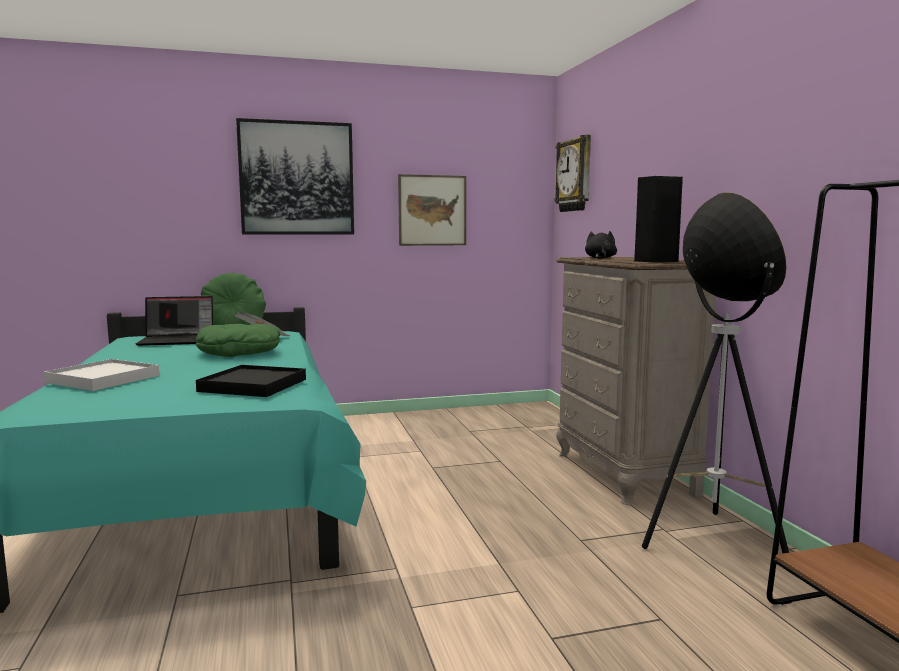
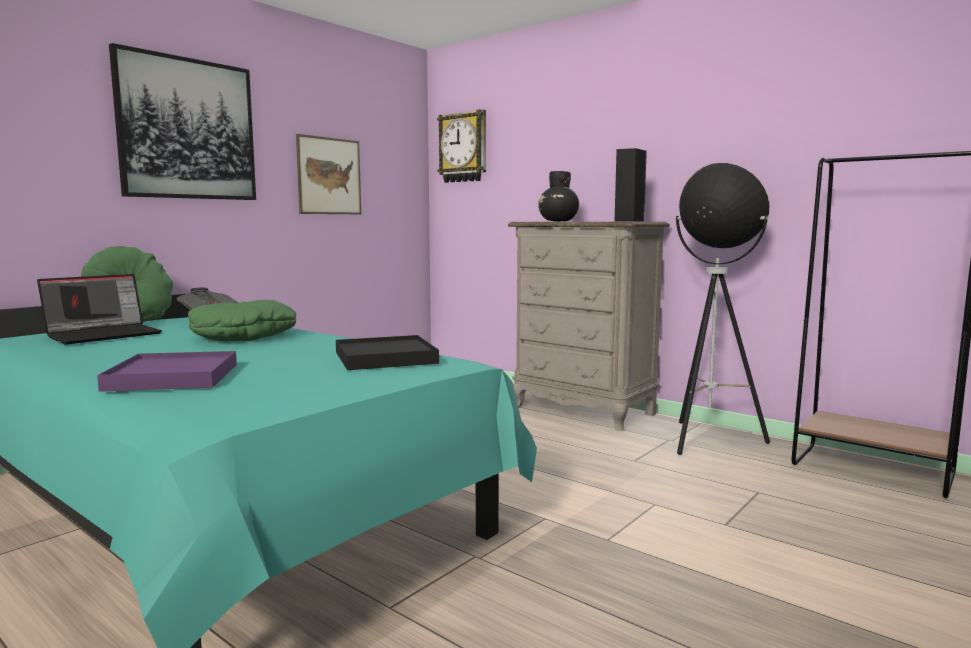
camera: 35 degrees left, 0 degrees up
white tray [43,359,160,391] -> purple tray [97,351,237,392]
black plush toy [585,231,617,259] -> black vase [538,171,579,221]

